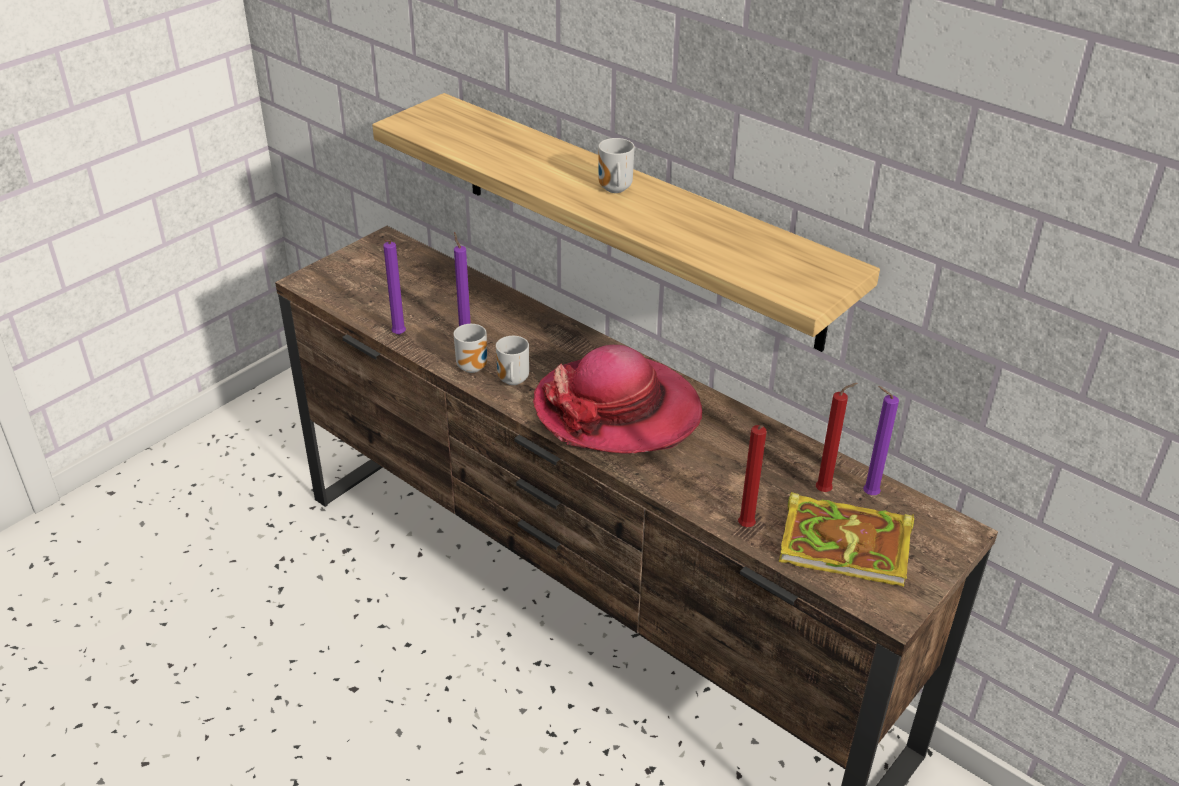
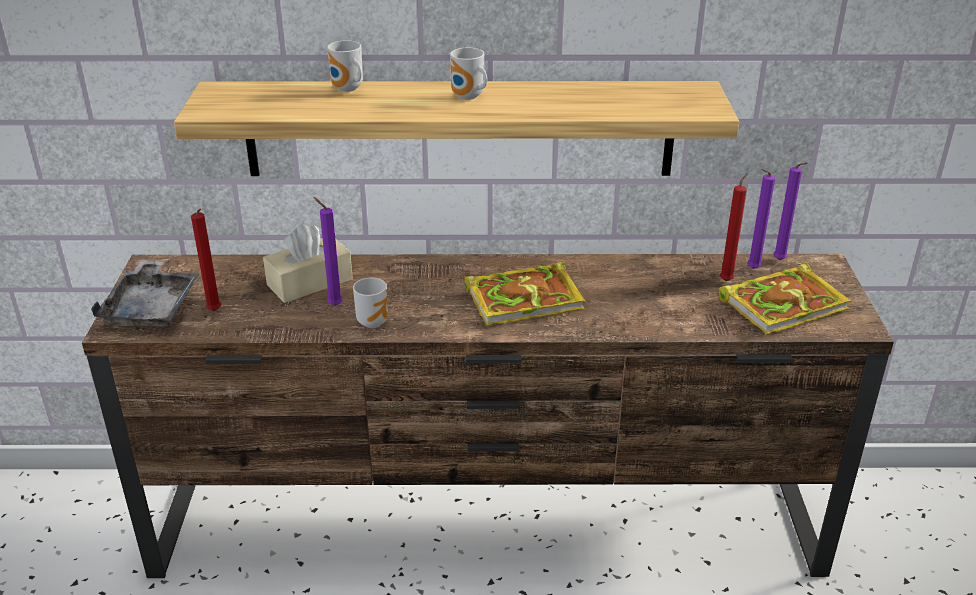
camera: 40 degrees left, 5 degrees down
purple candle [383,240,406,335] -> purple candle moved to [773,162,808,260]
mug [496,336,529,385] -> mug moved to [327,40,363,92]
hat [533,345,702,453] -> book [464,261,585,326]
red candle [738,425,767,527] -> red candle moved to [191,209,221,311]
none -> grey tray [91,260,199,329]
none -> beige tissue box [263,223,353,303]

